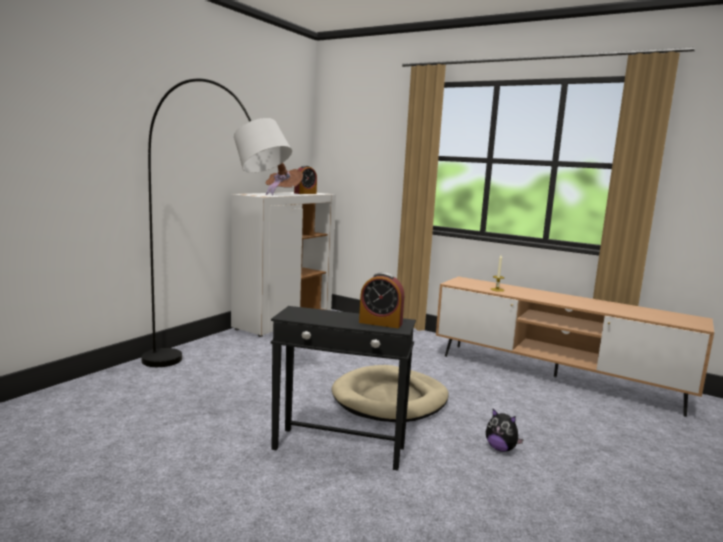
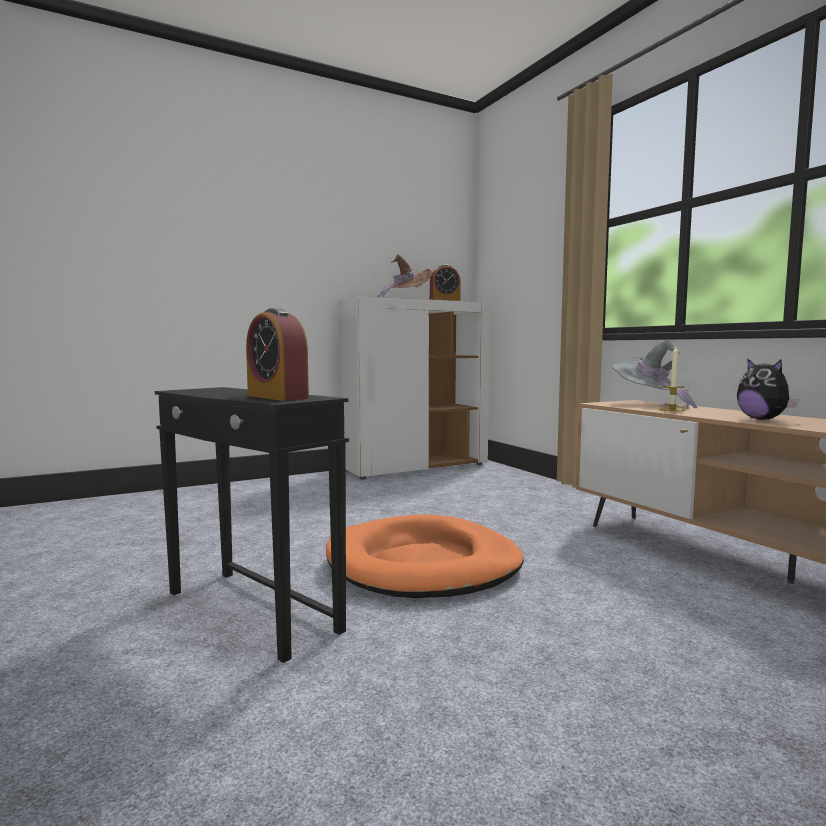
camera: 30 degrees right, 5 degrees down
grey floor lamp [141,79,292,367] -> none
beige dog bed [332,365,449,422] -> orange dog bed [326,515,524,598]
plush toy [486,409,524,452] -> plush toy moved to [737,358,800,420]
none -> grey hat [612,339,697,408]

